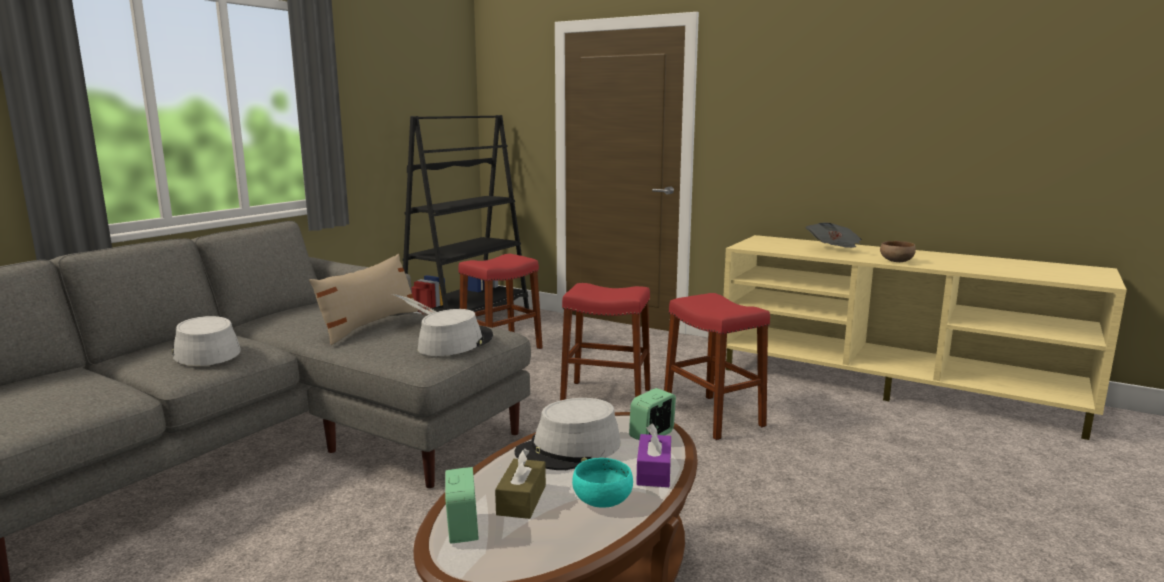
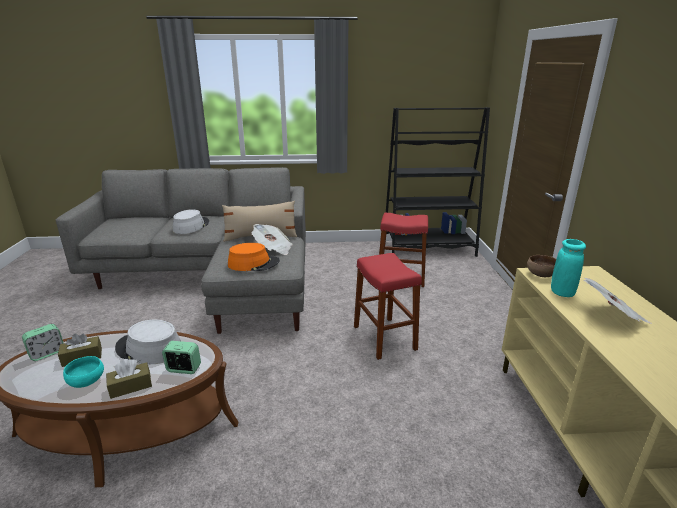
camera: 55 degrees right, 10 degrees up
grey hat [418,309,493,356] -> orange hat [228,243,280,271]
purple tissue box [636,423,671,487] -> brown tissue box [106,359,152,399]
red stool [664,293,770,440] -> none
brown bowl [880,241,916,262] -> brown bowl moved to [527,255,556,277]
none -> turquoise vase [551,239,586,297]

